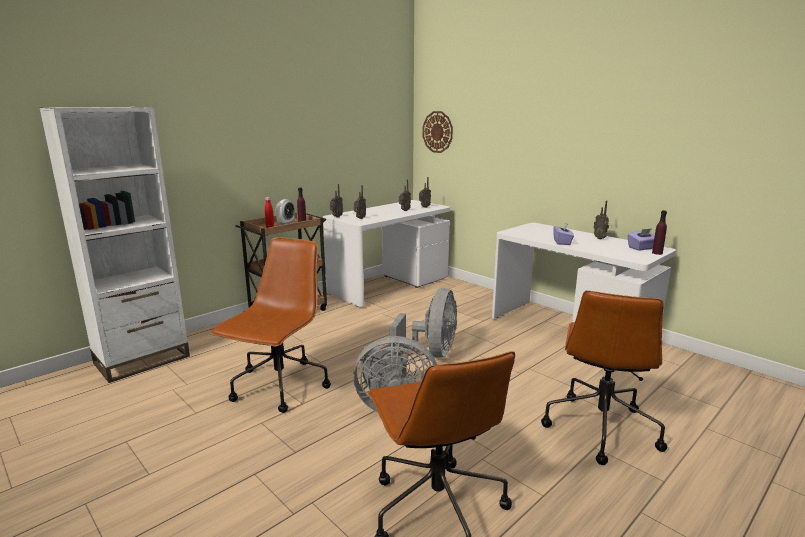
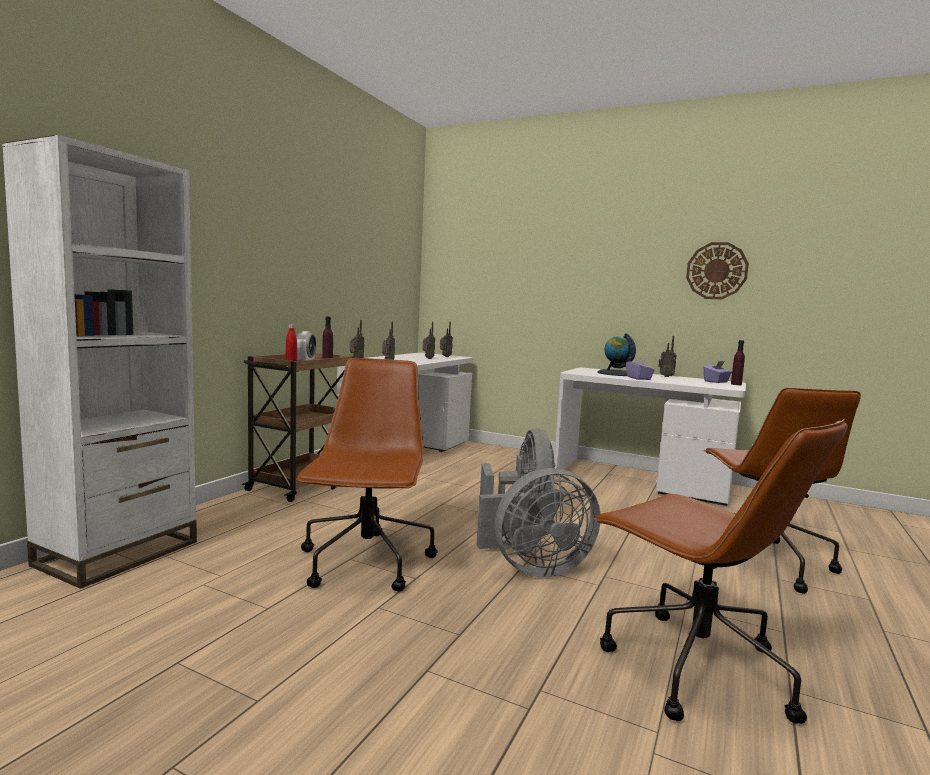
camera: 20 degrees left, 10 degrees down
wall clock [423,111,453,153] -> wall clock moved to [686,242,749,299]
none -> globe [597,333,636,376]

